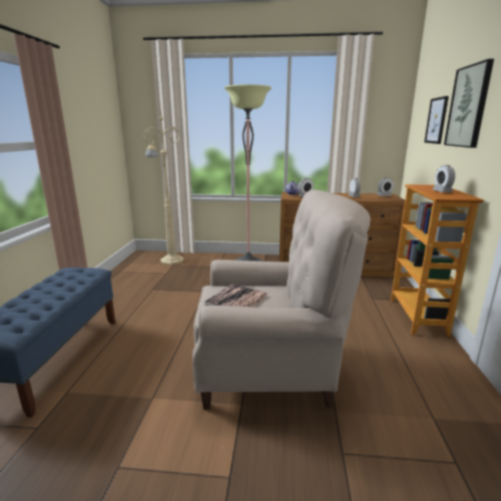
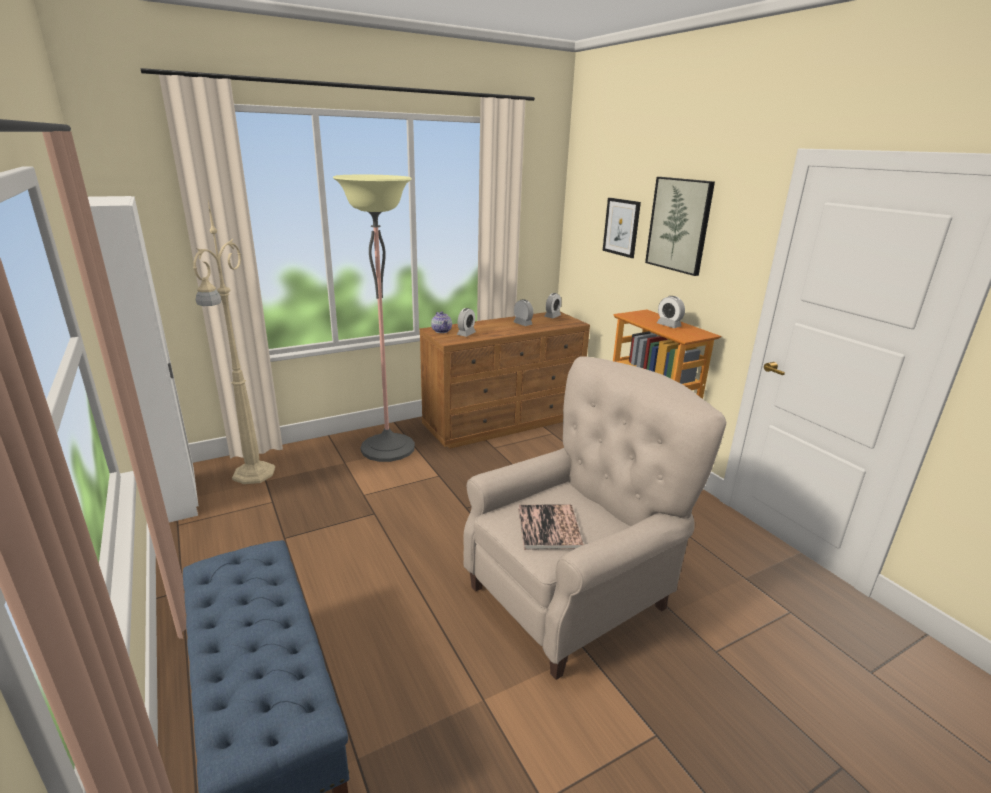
camera: 35 degrees left, 5 degrees up
none -> white wardrobe [88,196,198,522]

